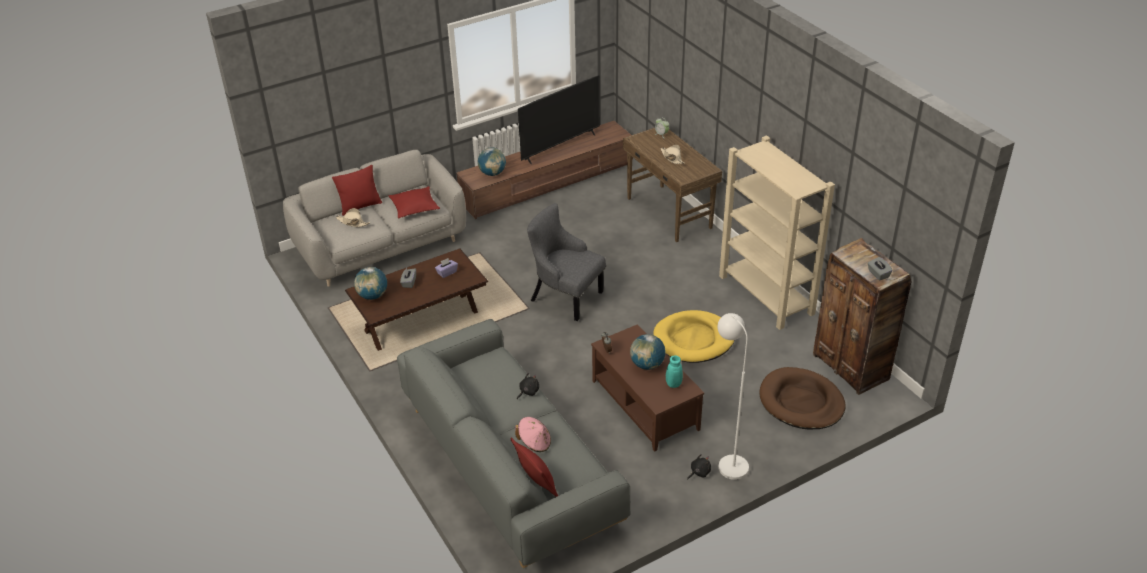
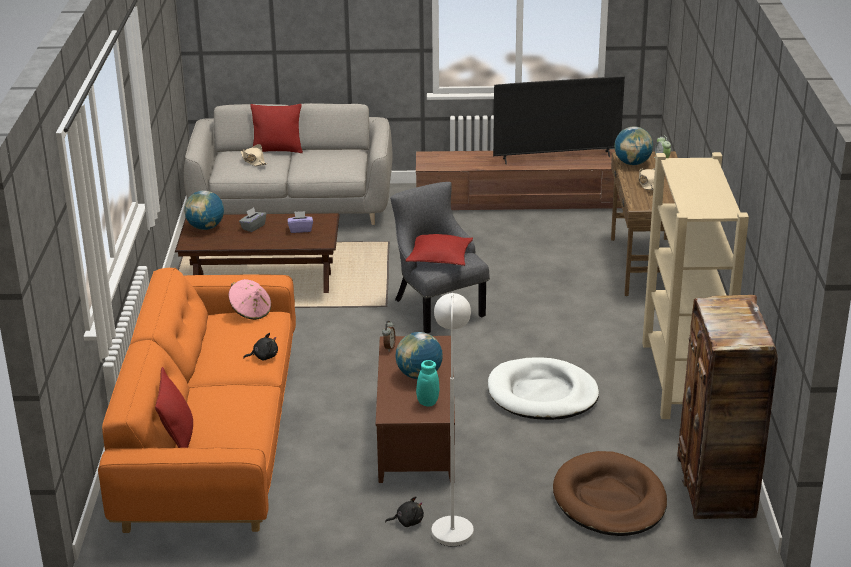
camera: 30 degrees right, 10 degrees down
red pillow [389,186,440,218] -> red pillow moved to [406,234,473,266]
grey sofa [397,319,631,568] -> orange sofa [98,268,296,533]
globe [478,148,506,176] -> globe moved to [614,126,653,165]
pink hat [515,417,551,452] -> pink hat moved to [228,279,271,320]
yellow dog bed [653,310,734,363] -> white dog bed [488,357,599,420]
grey tissue box [868,257,893,281] -> none

